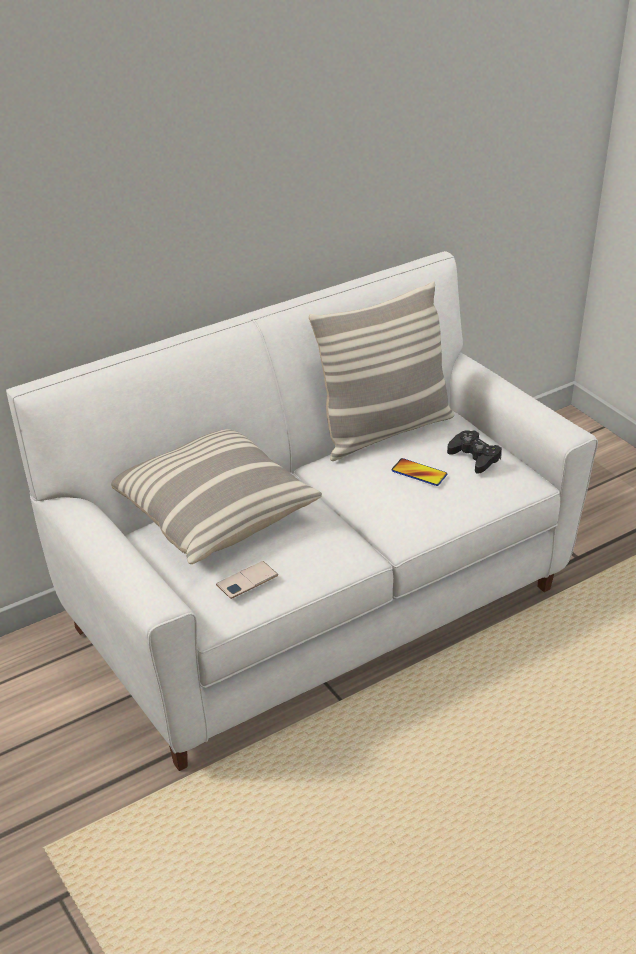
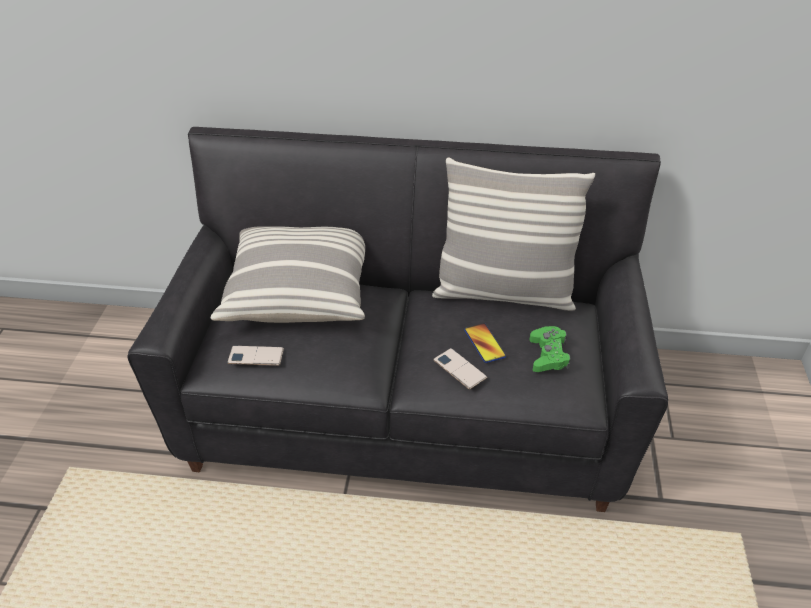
camera: 40 degrees right, 5 degrees up
white sofa [6,251,598,771] -> black sofa [127,127,668,512]
black game controller [447,430,502,474] -> green game controller [529,326,570,372]
none -> phone [433,348,487,389]

